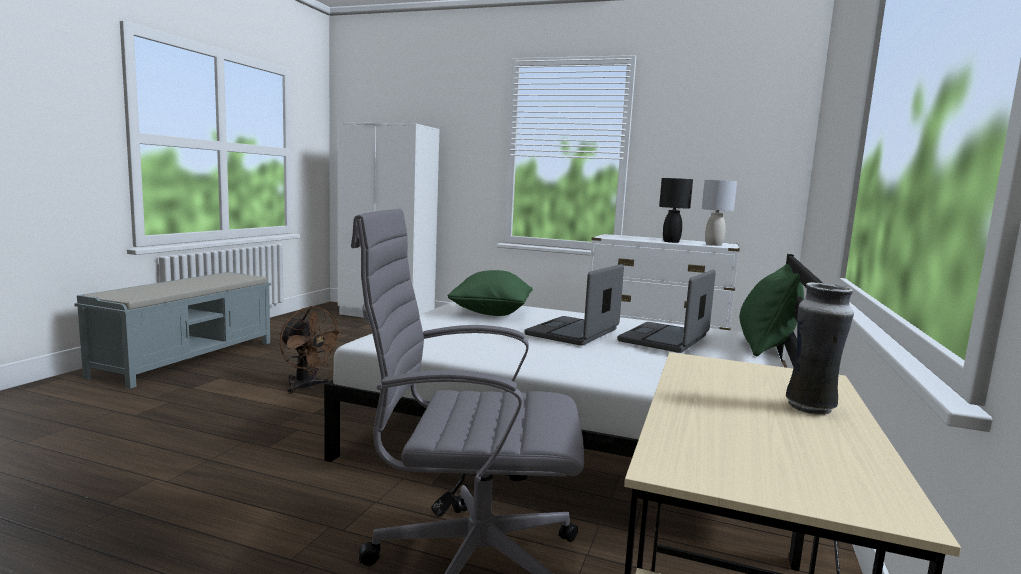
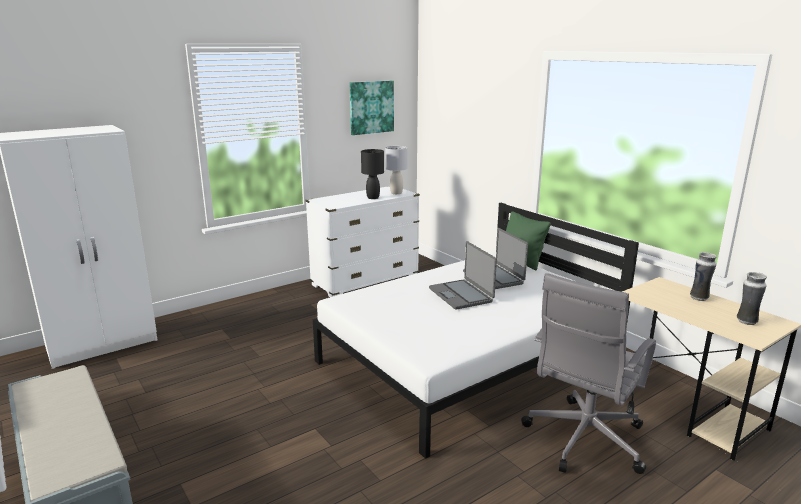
camera: 55 degrees left, 10 degrees up
brown fan [279,306,345,394] -> none
green pillow [448,270,533,316] -> none
none -> picture [350,81,394,135]
none -> vase [737,272,767,325]

